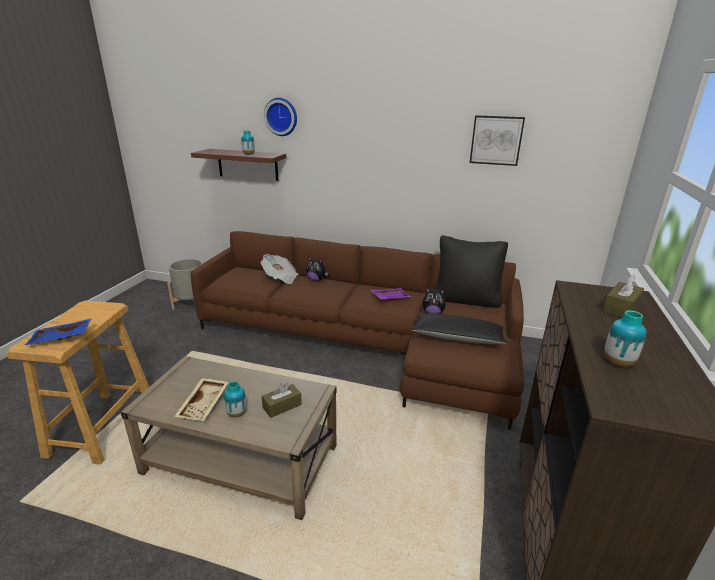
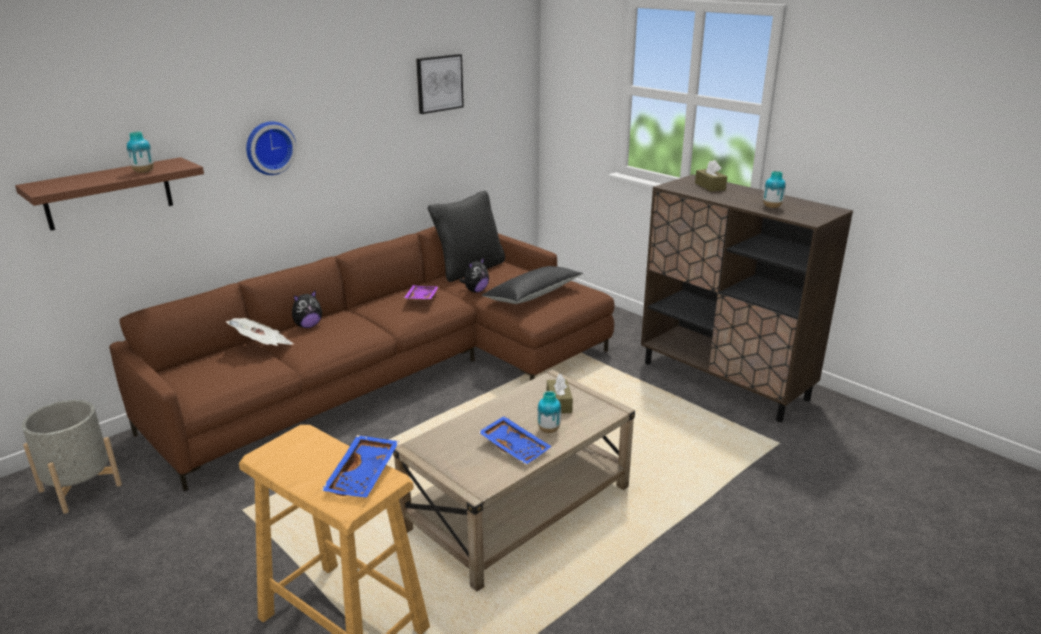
camera: 60 degrees left, 0 degrees up
beige tray [174,378,229,421] -> blue tray [479,416,552,465]
wall clock [264,98,297,136] -> wall clock moved to [246,121,297,175]

